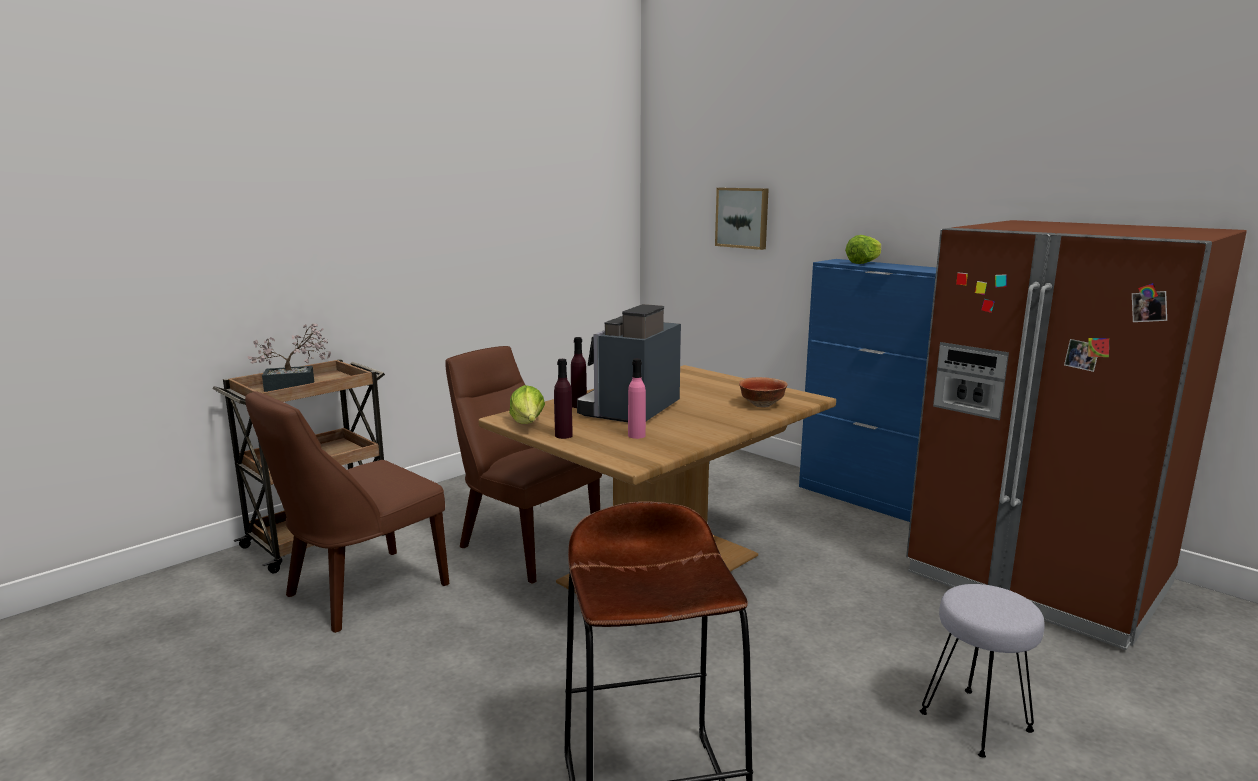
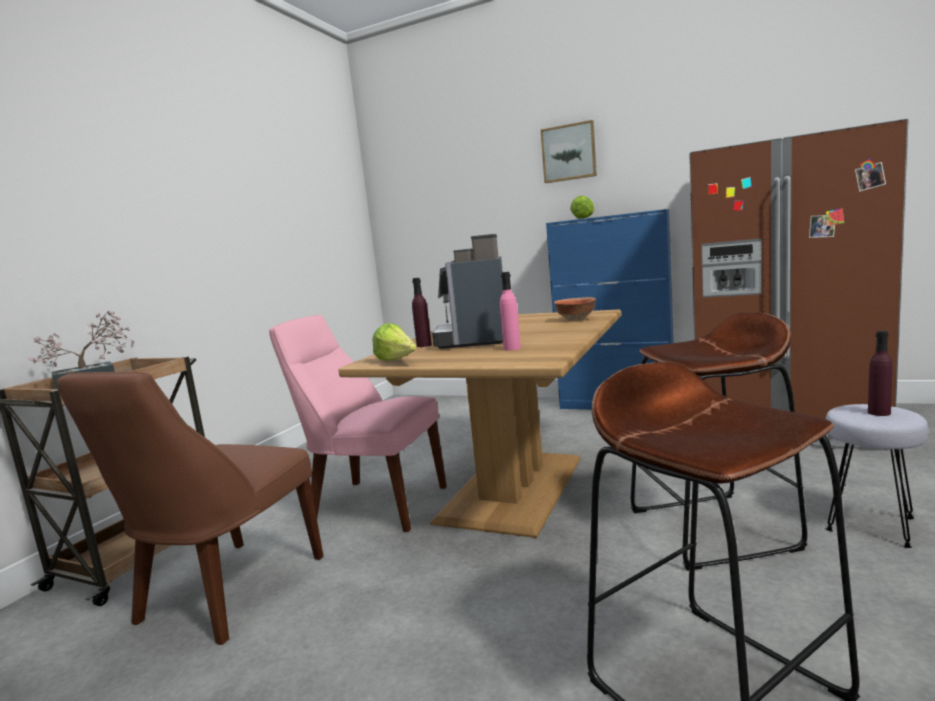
camera: 20 degrees left, 5 degrees down
brown chair [445,346,602,584] -> pink chair [269,315,447,532]
purple bottle [554,359,573,439] -> purple bottle moved to [868,331,893,416]
picture [715,188,769,250] -> picture moved to [541,120,597,183]
none -> brown stool [631,312,807,571]

